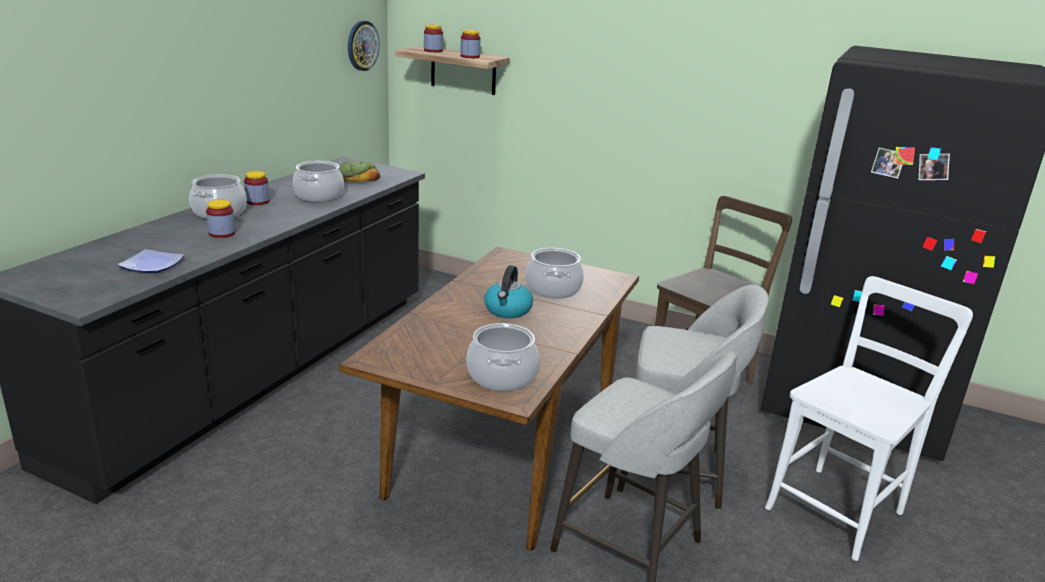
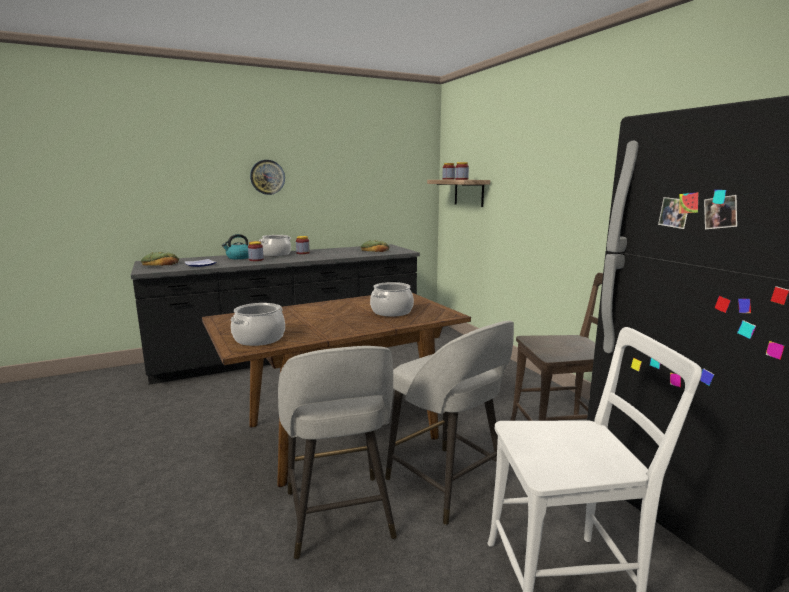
camera: 40 degrees right, 10 degrees down
cooking pot [293,161,344,202] -> none
wall clock [348,21,380,71] -> wall clock moved to [250,160,285,195]
kettle [484,265,533,318] -> kettle moved to [222,234,249,259]
none -> bread [141,252,179,266]

